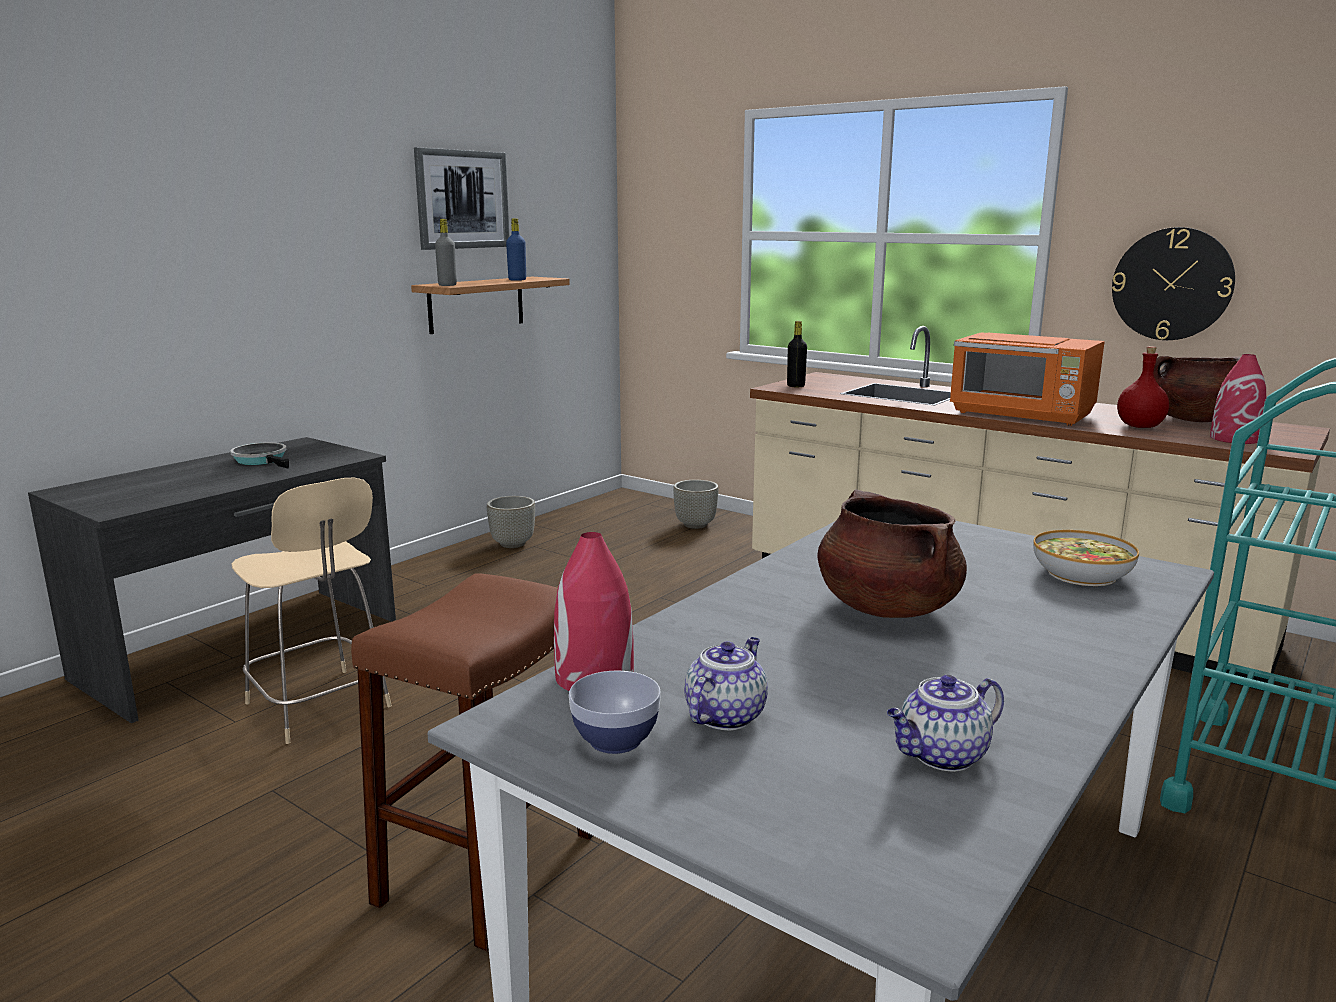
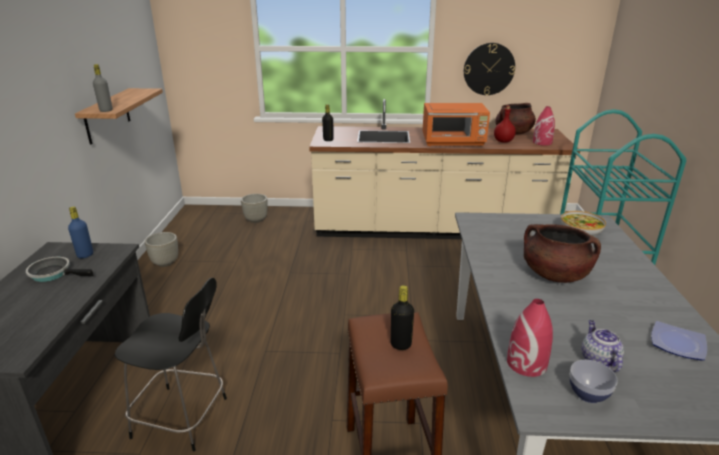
camera: 35 degrees left, 10 degrees up
beige chair [231,478,392,744] -> black chair [115,278,227,452]
picture [414,147,510,250] -> none
blue bottle [506,218,526,281] -> blue bottle moved to [68,207,93,258]
teapot [887,675,1004,772] -> plate [651,321,707,361]
none -> black bottle [391,285,414,350]

